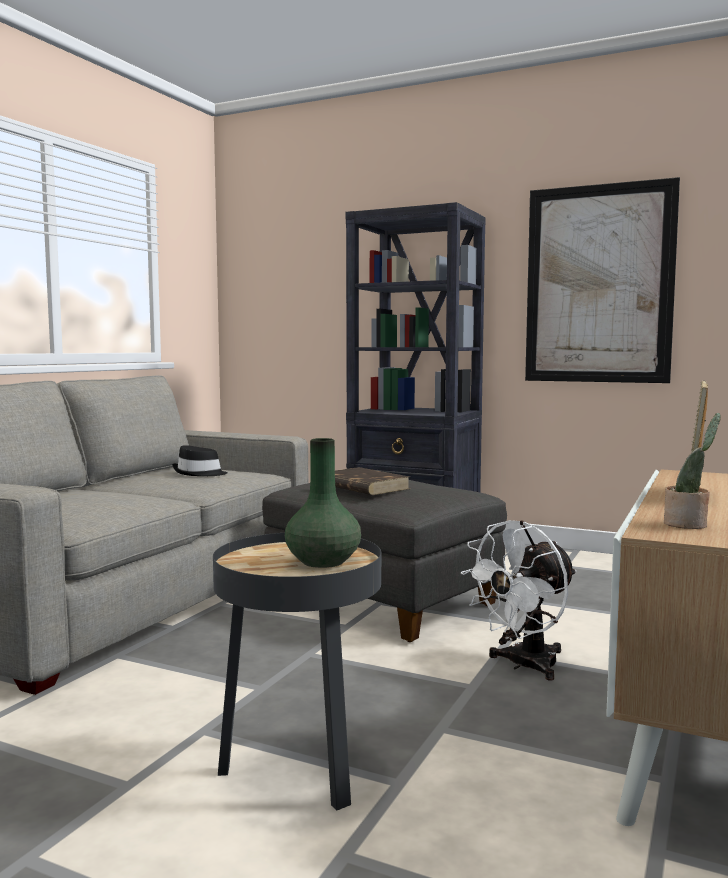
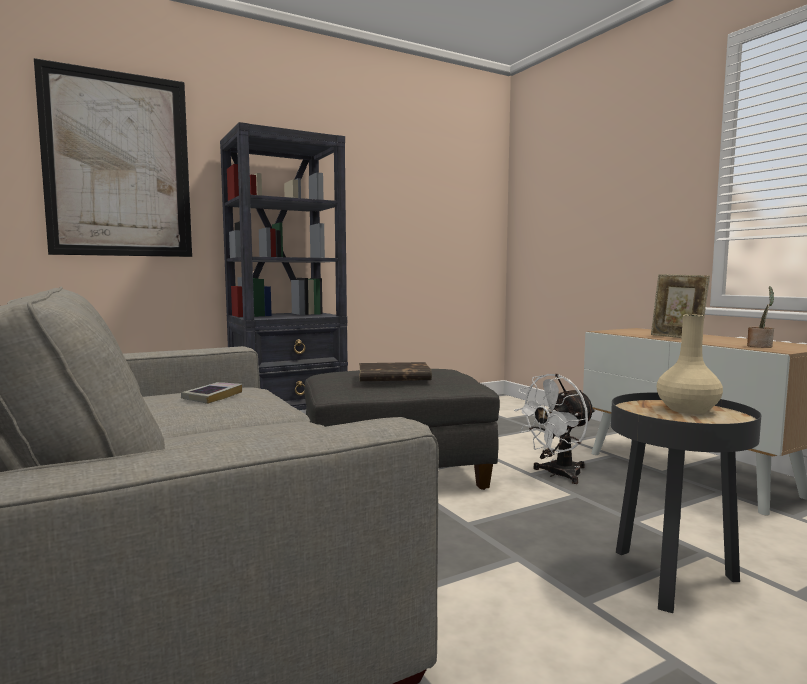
camera: 55 degrees left, 0 degrees up
black hat [172,445,228,476] -> book [181,382,242,404]
green vase [285,438,361,568] -> beige vase [656,314,723,414]
white fan [461,520,577,681] -> white fan turned 60 degrees clockwise [514,374,595,484]
picture [525,177,680,383] -> picture moved to [34,58,192,257]

